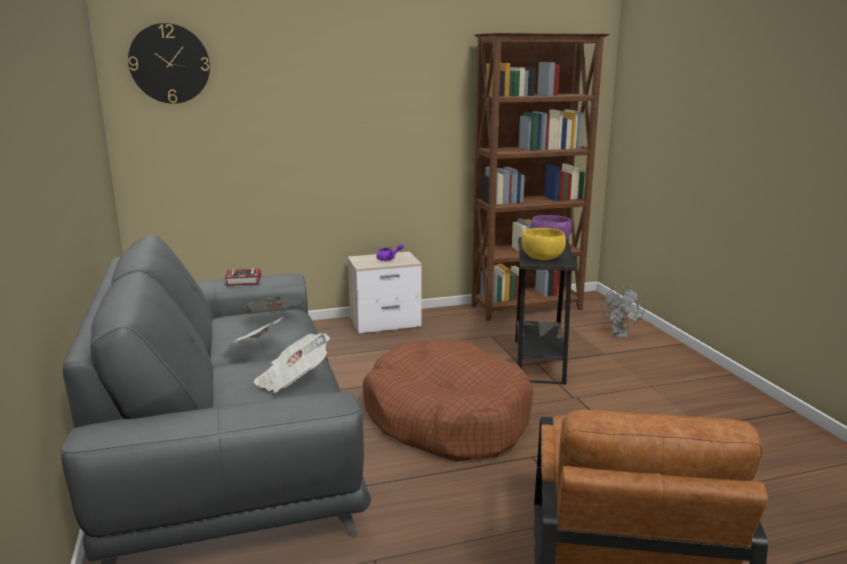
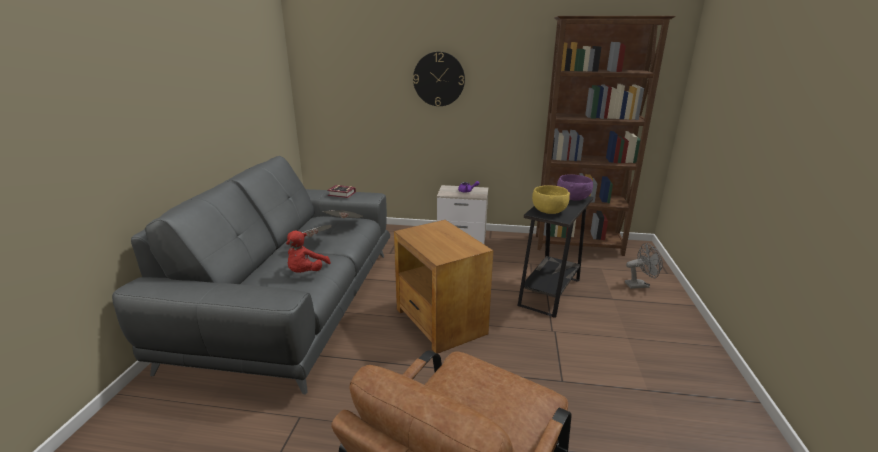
camera: 25 degrees right, 5 degrees up
wall clock [128,23,210,104] -> wall clock moved to [413,52,465,106]
newspaper [254,333,330,393] -> red plush toy [286,230,331,273]
brown dog bed [363,340,533,462] -> brown side table [394,220,493,354]
grey fan [601,286,645,338] -> grey fan turned 135 degrees counterclockwise [625,243,663,289]

